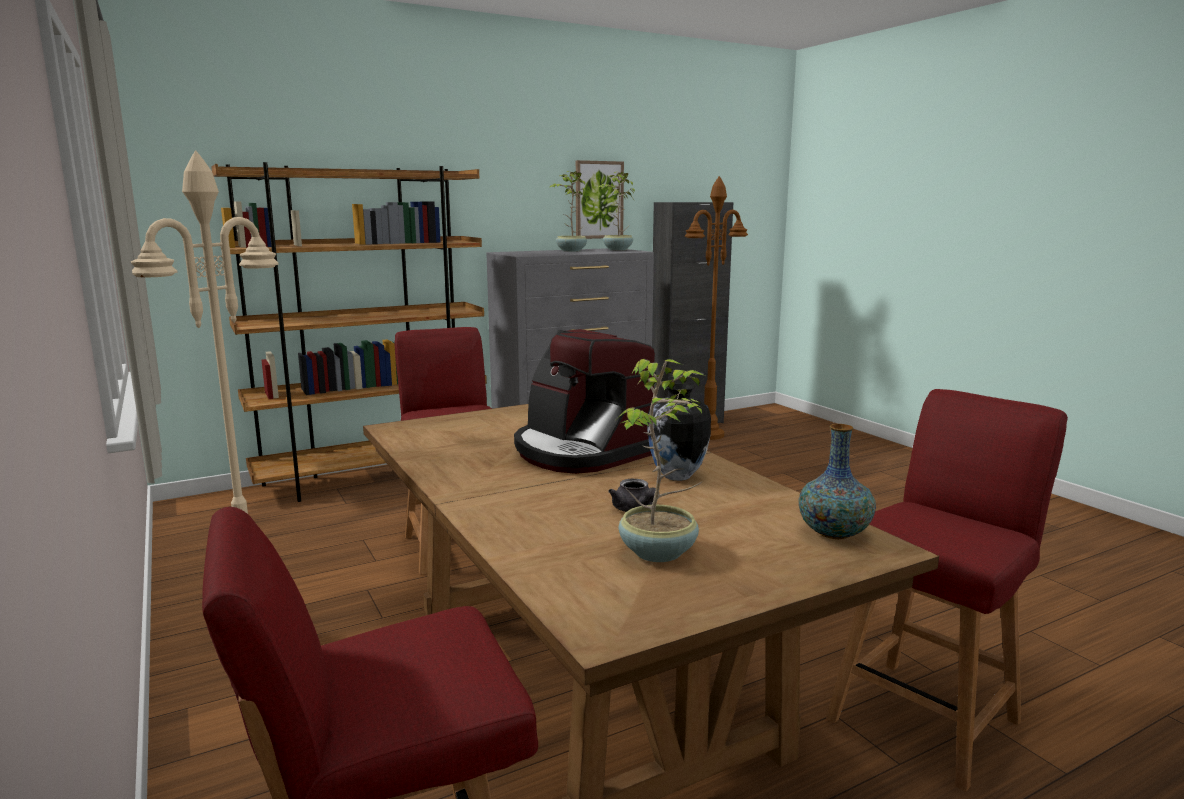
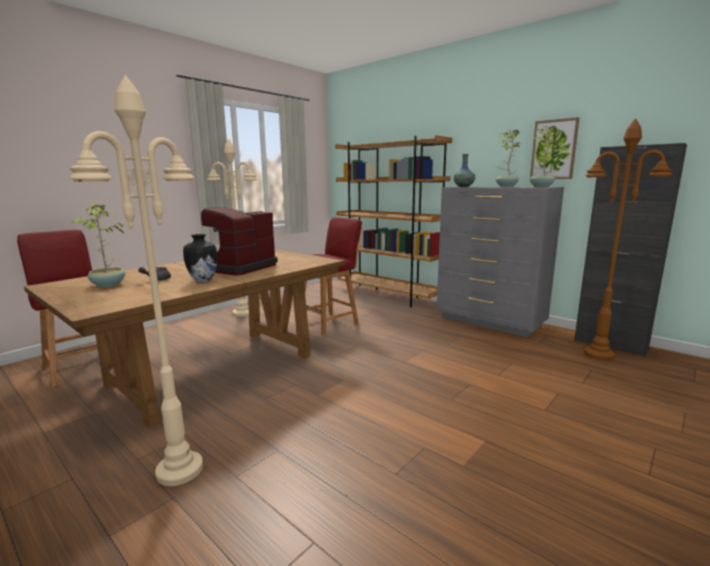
camera: 70 degrees right, 0 degrees up
vase [798,424,876,539] -> vase moved to [454,154,475,187]
red chair [826,389,1068,792] -> beige floor lamp [69,75,203,486]

